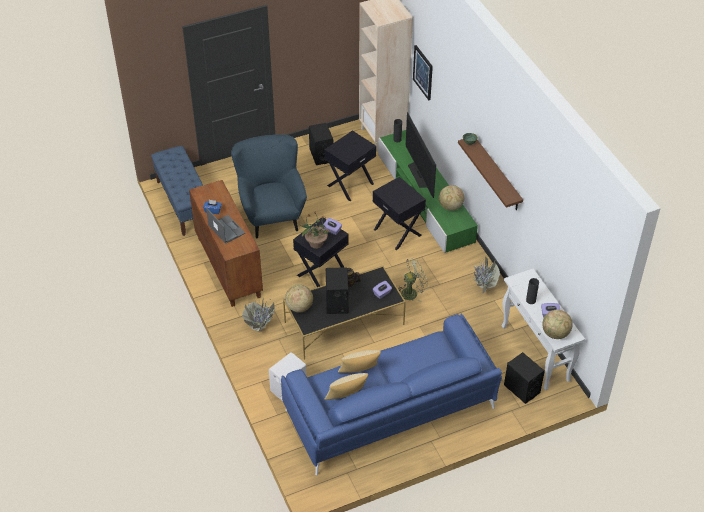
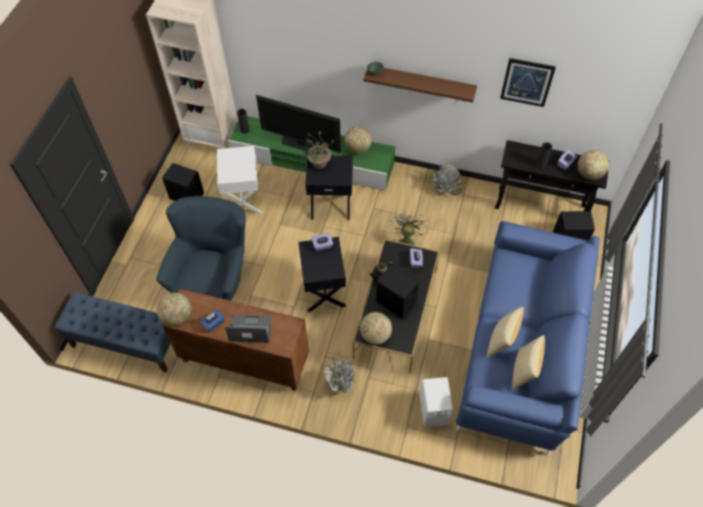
camera: 50 degrees left, 10 degrees up
blue armchair [231,134,307,238] -> blue armchair turned 75 degrees clockwise [156,196,246,301]
potted plant [300,212,329,249] -> potted plant moved to [302,131,334,169]
black side table [325,130,376,201] -> white side table [217,146,262,214]
picture [413,45,433,100] -> picture moved to [500,58,556,107]
white console table [502,269,585,390] -> black console table [495,140,608,211]
none -> globe [157,293,192,327]

